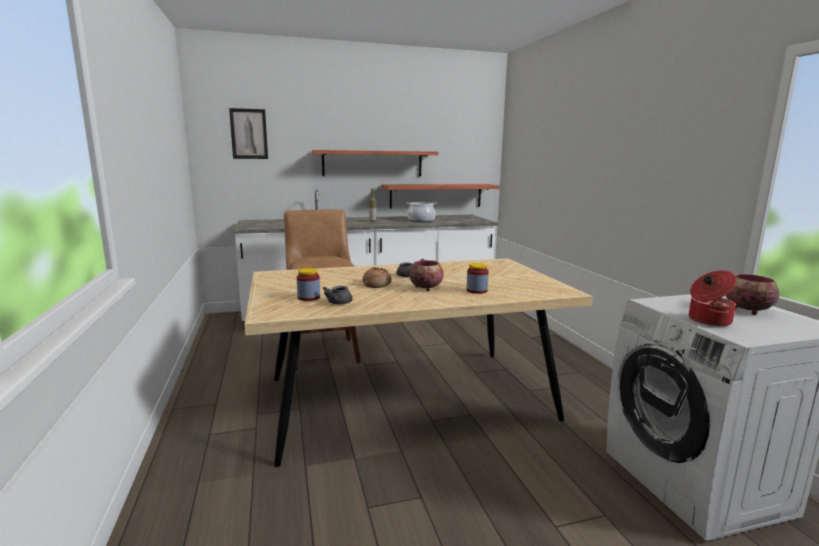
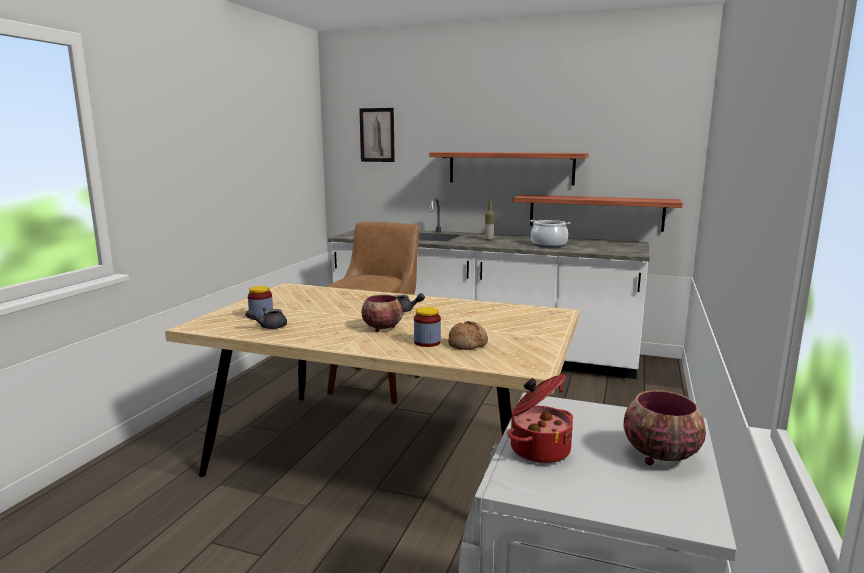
camera: 35 degrees right, 0 degrees up
bread [363,267,391,288] -> bread moved to [448,321,488,350]

